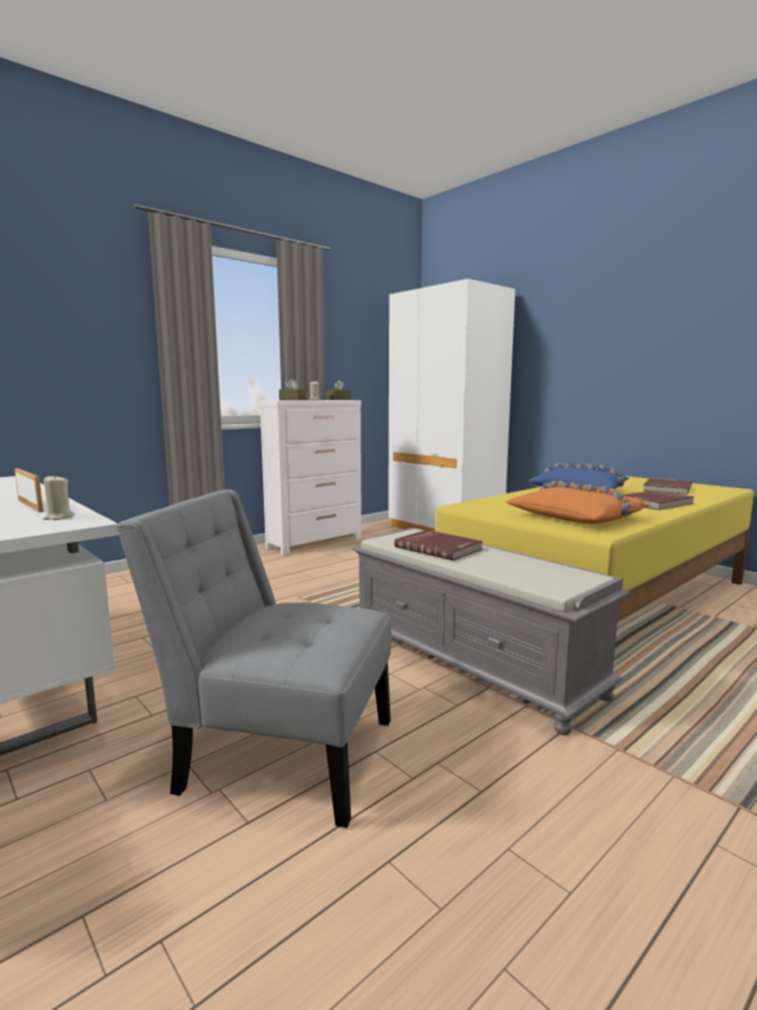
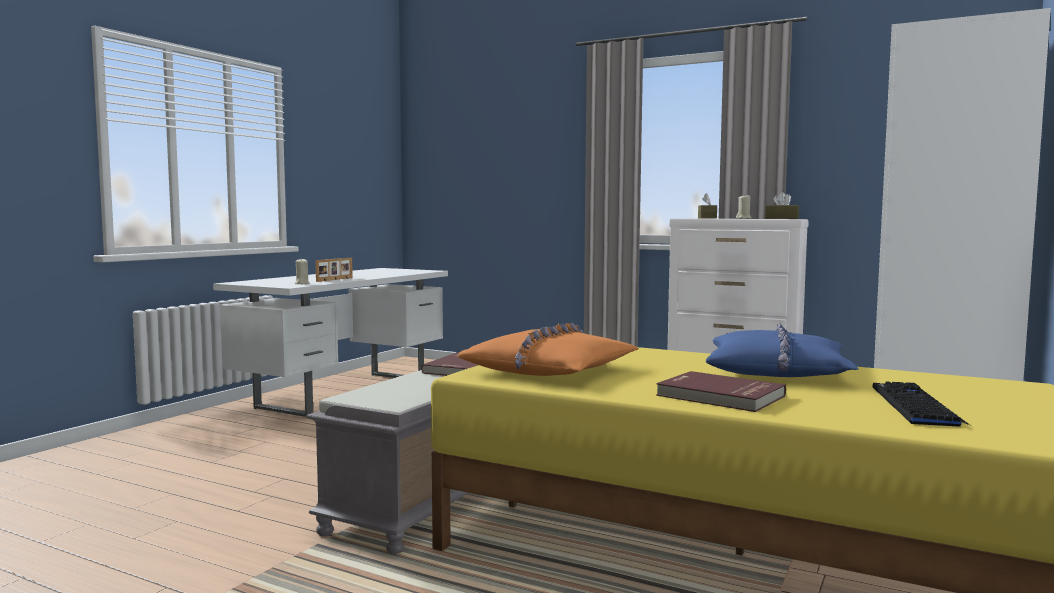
camera: 70 degrees right, 5 degrees down
grey chair [116,489,391,828] -> none
red book [643,478,692,495] -> keyboard [872,382,970,426]

